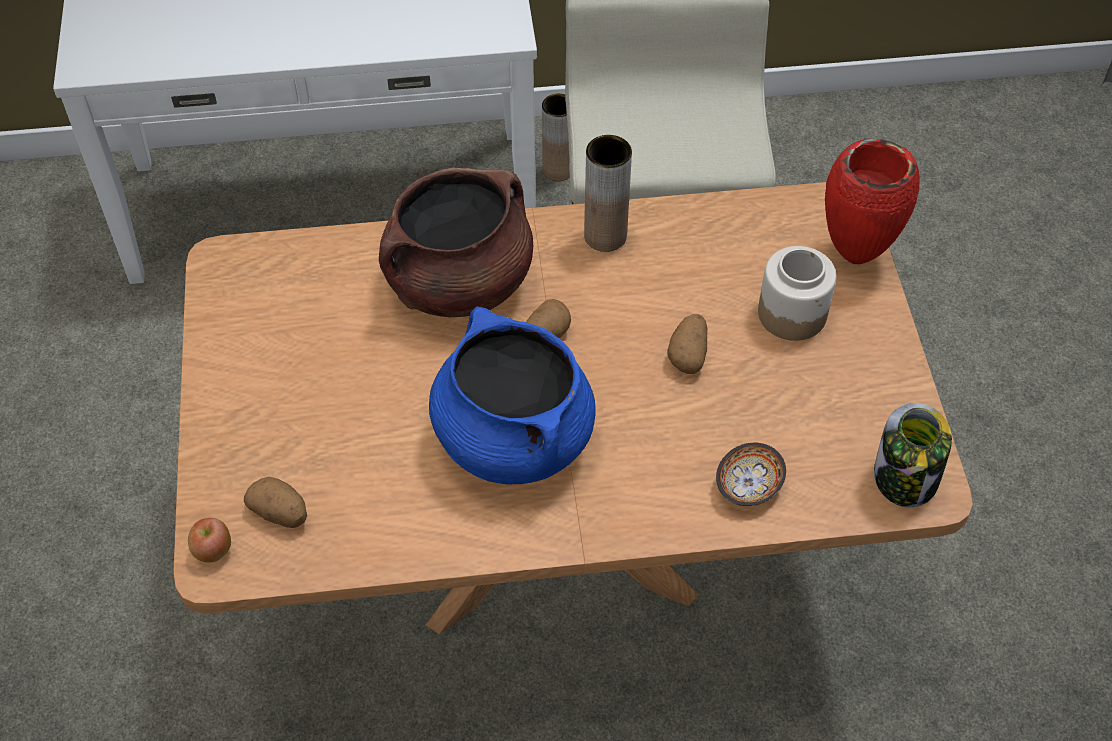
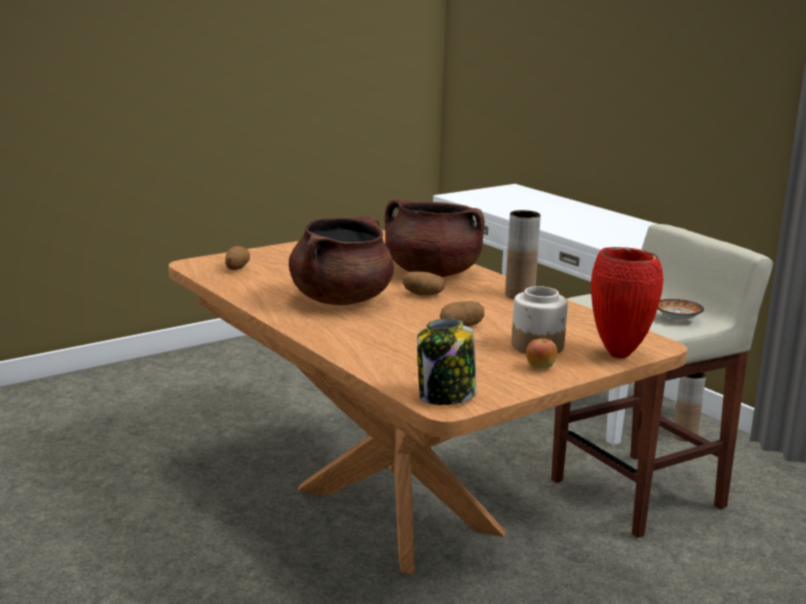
camera: 60 degrees right, 35 degrees down
apple [188,518,231,563] -> apple moved to [526,338,557,369]
blue cooking pot [429,307,596,484] -> brown cooking pot [289,216,394,305]
bowl [716,443,786,506] -> bowl moved to [658,299,704,320]

